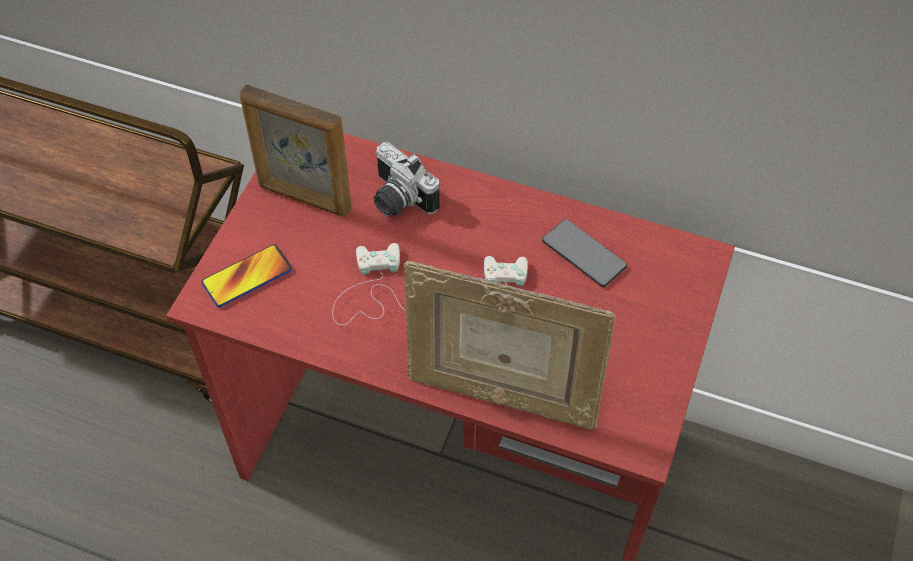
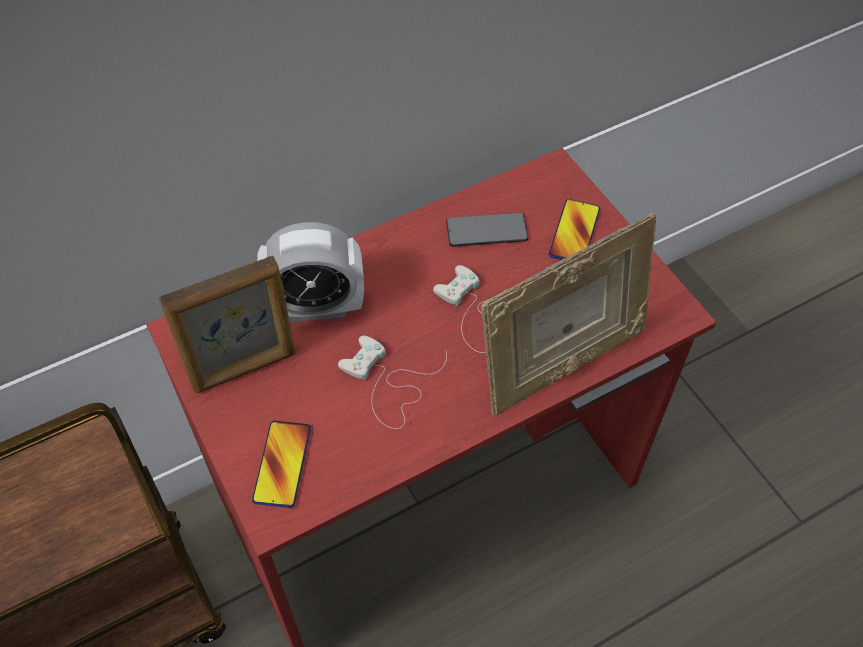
camera: 50 degrees left, 0 degrees up
camera [373,142,440,217] -> alarm clock [257,222,364,322]
none -> phone [549,199,600,260]

